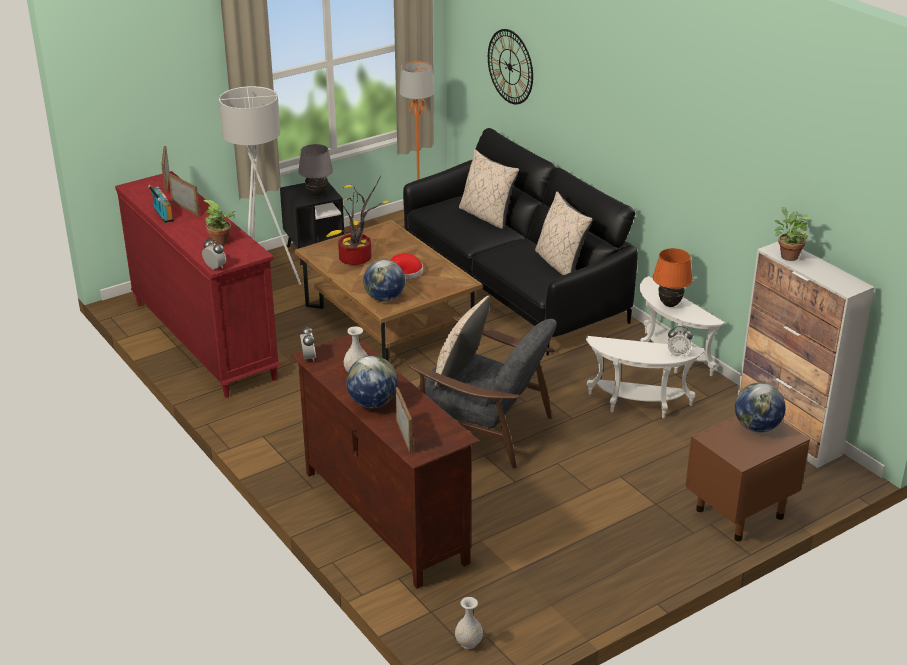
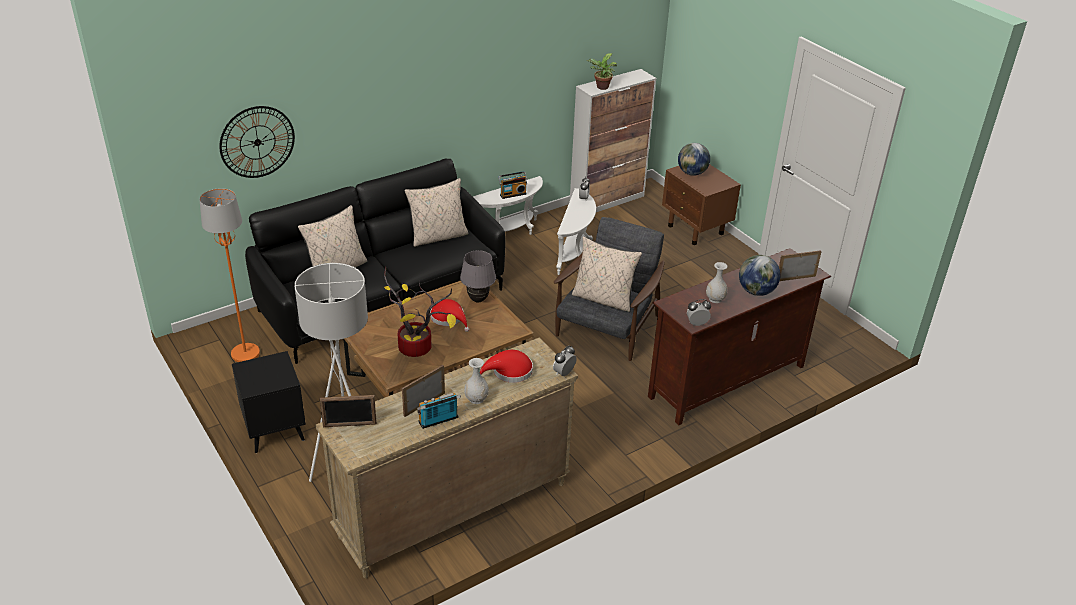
camera: 90 degrees left, 5 degrees up
red dresser [115,171,281,398] -> beige dresser [315,338,578,578]
potted plant [203,200,235,245] -> red hat [480,350,533,383]
grey table lamp [298,144,333,197] -> grey table lamp moved to [460,250,496,303]
globe [363,259,405,302] -> none
white vase [455,597,483,649] -> white vase moved to [464,358,489,404]
orange table lamp [653,248,693,307] -> radio [498,171,527,199]

